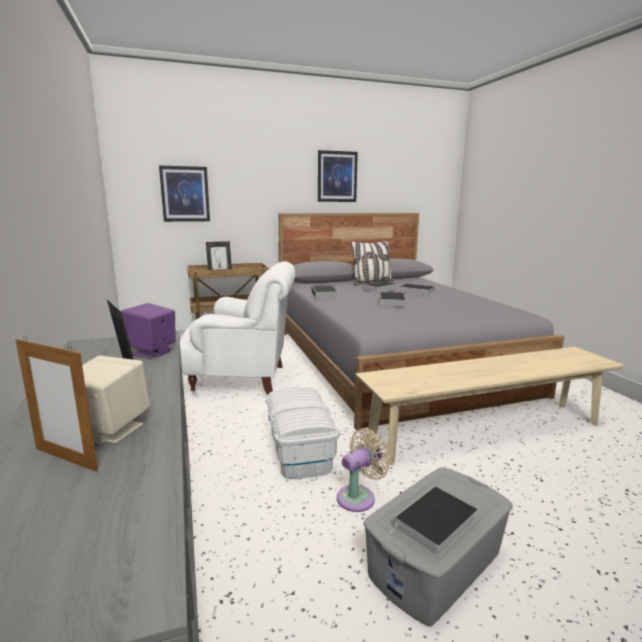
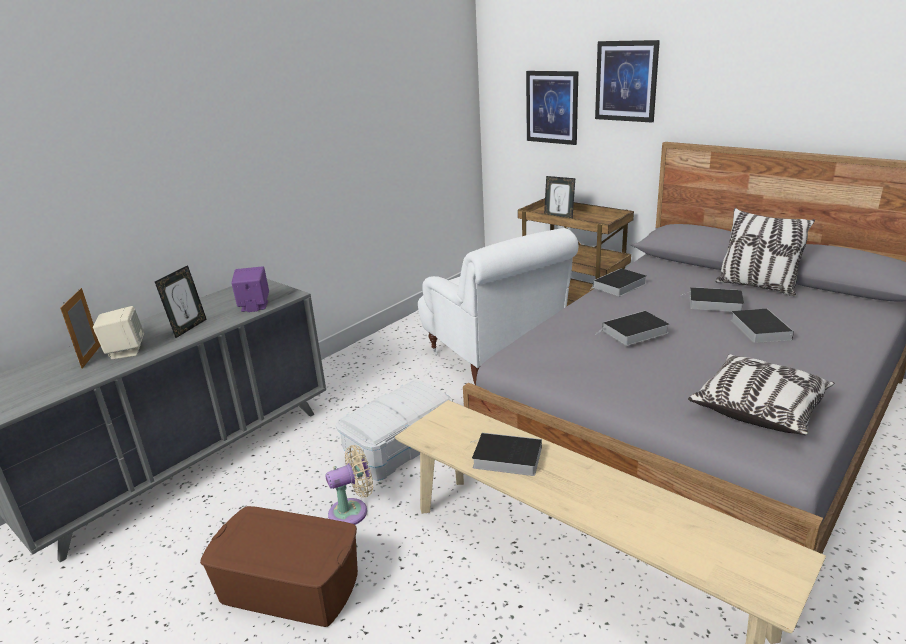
camera: 60 degrees right, 10 degrees up
picture [318,150,358,202] -> picture moved to [595,40,660,123]
beige fan [337,428,391,512] -> beige fan turned 45 degrees counterclockwise [325,445,373,525]
grey storage box [364,467,513,627] -> brown storage box [200,506,358,627]
book [387,486,477,557] -> book moved to [470,433,542,476]
none -> pillow [688,354,834,435]

